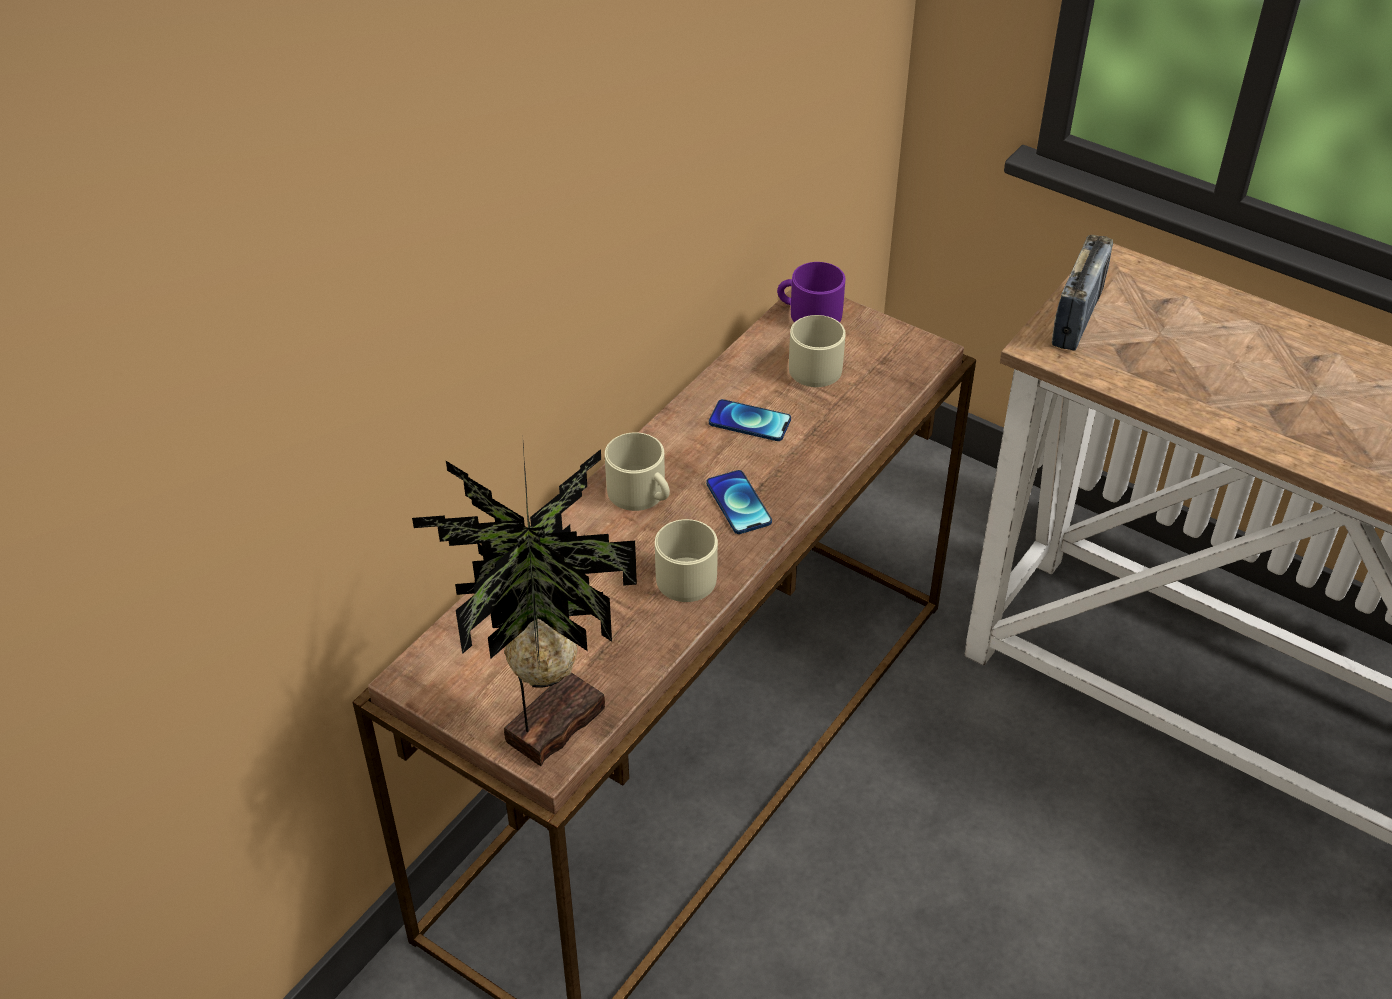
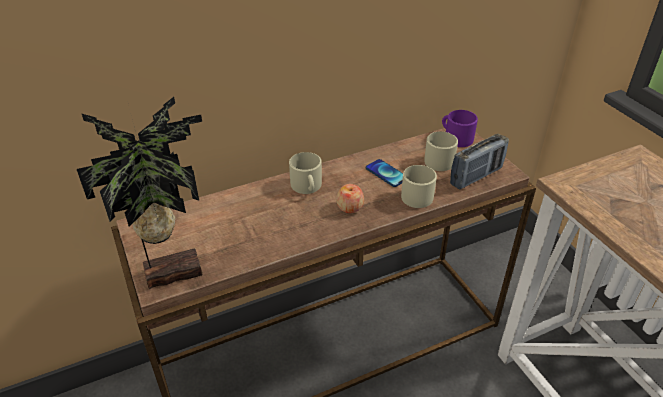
camera: 30 degrees right, 5 degrees down
beige mug [655,519,718,602] -> beige mug moved to [401,165,437,208]
phone [706,470,772,534] -> apple [336,184,364,213]
radio [1052,235,1113,351] -> radio moved to [450,134,509,190]

